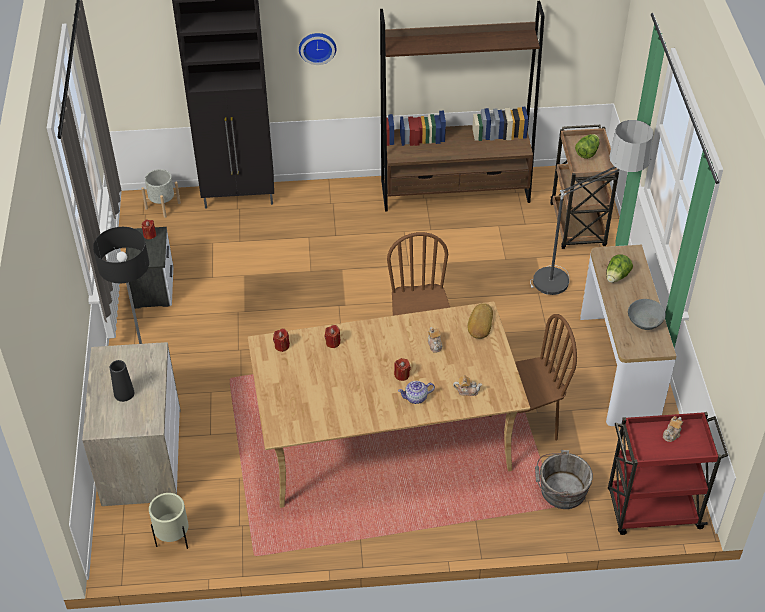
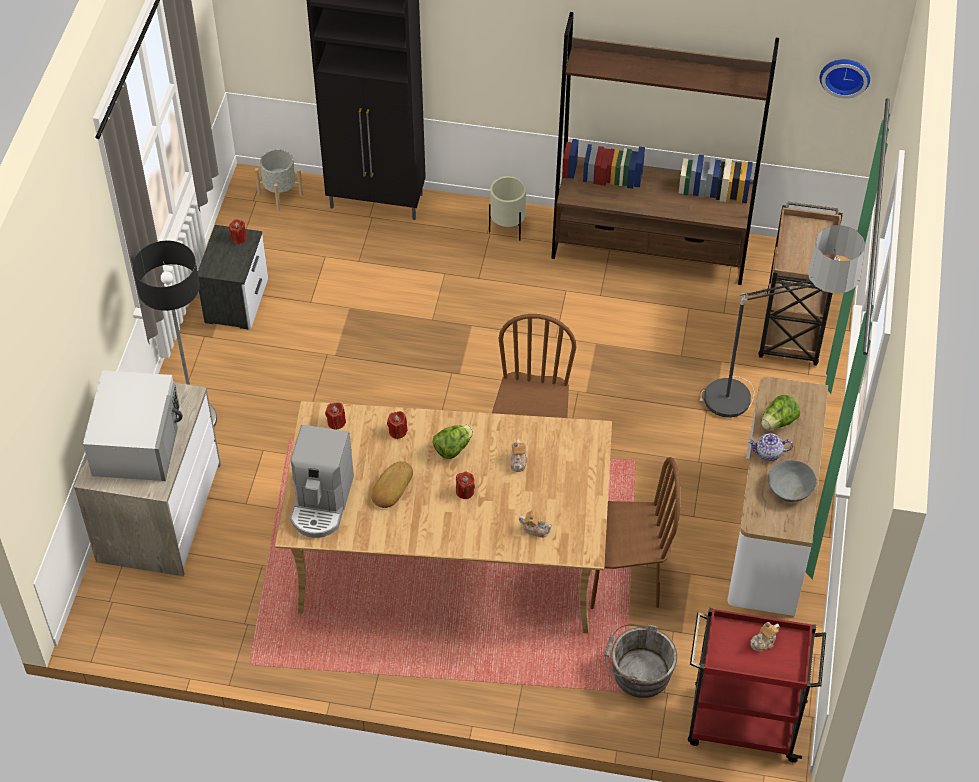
camera: 15 degrees right, 5 degrees up
black vase [110,360,135,402] -> white microwave [83,370,183,481]
beige planter [149,493,188,549] -> beige planter moved to [489,176,526,241]
wall clock [299,33,336,65] -> wall clock moved to [820,59,870,99]
teapot [398,381,435,404] -> teapot moved to [748,433,793,461]
bread [467,303,493,339] -> bread moved to [371,461,413,508]
lettuce [575,134,599,159] -> lettuce moved to [433,424,473,459]
none -> coffee machine [290,425,354,538]

